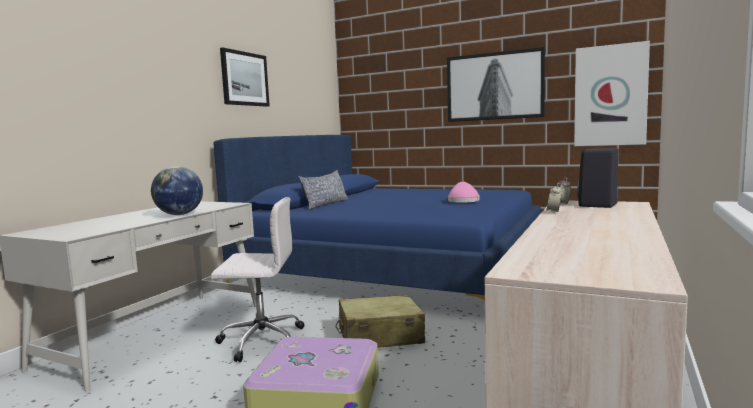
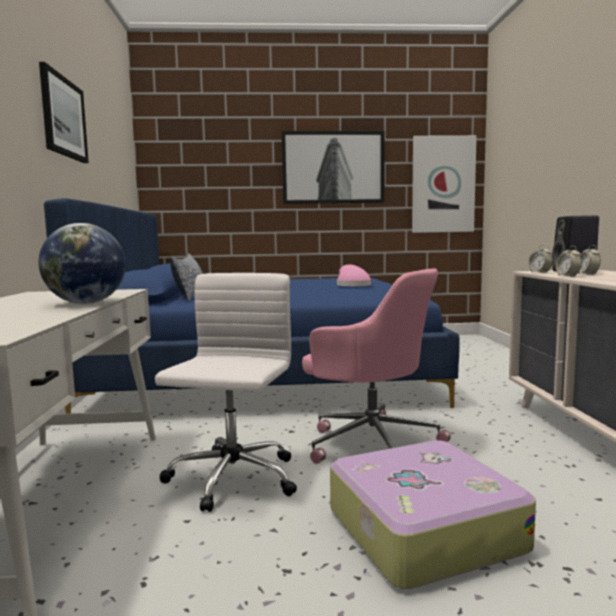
camera: 30 degrees left, 0 degrees up
white office chair [211,197,304,362] -> white office chair turned 45 degrees counterclockwise [155,273,297,512]
beige suitcase [335,295,425,348] -> pink office chair [302,268,451,464]
none -> alarm clock [579,245,601,275]

